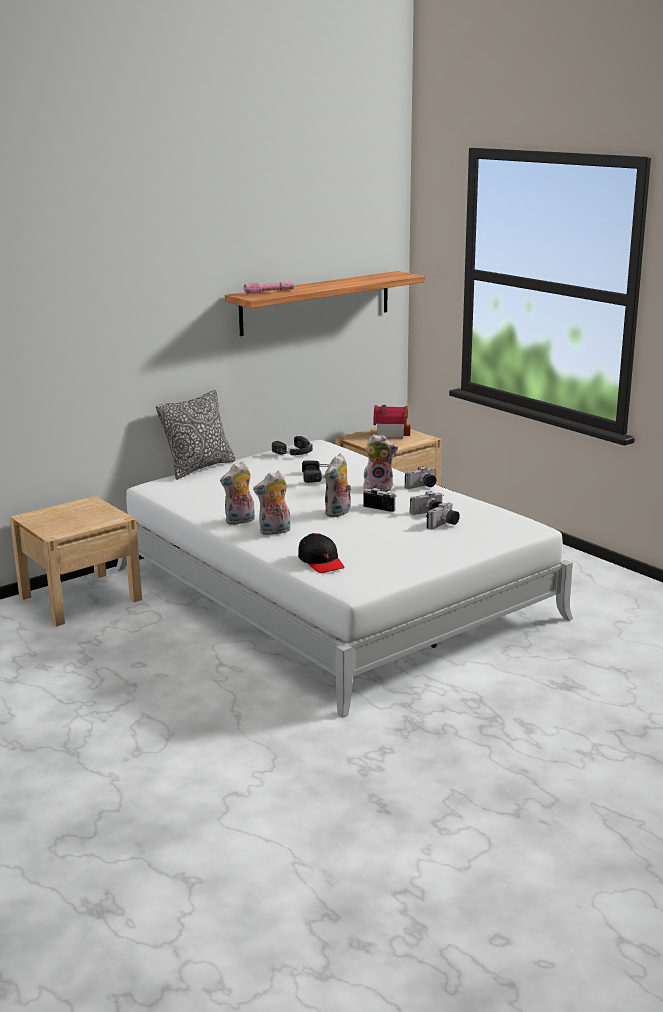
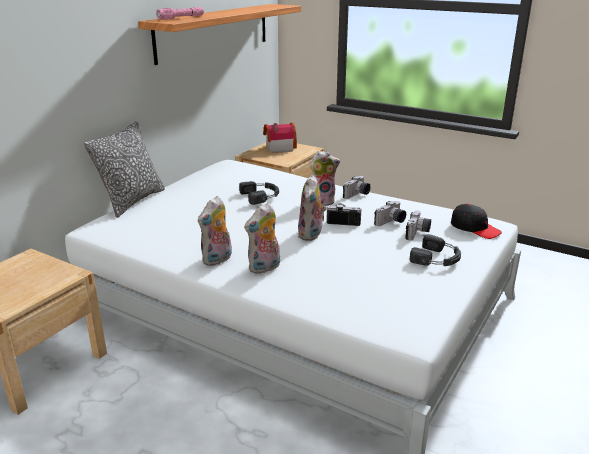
camera: 20 degrees left, 5 degrees up
black headphones [272,436,313,455] -> black headphones moved to [410,234,461,266]
black cap [298,533,344,573] -> black cap moved to [451,204,502,239]

